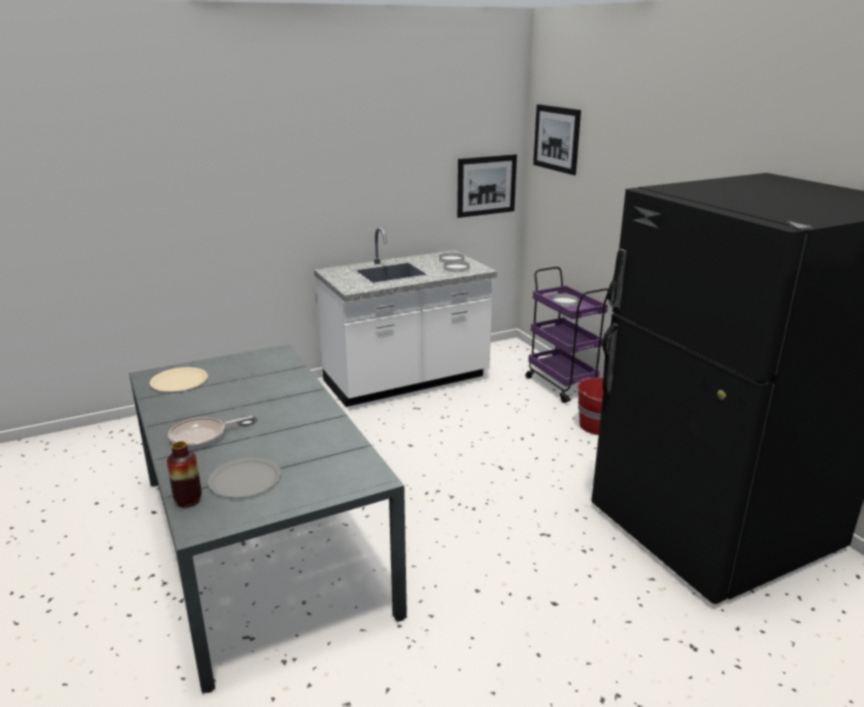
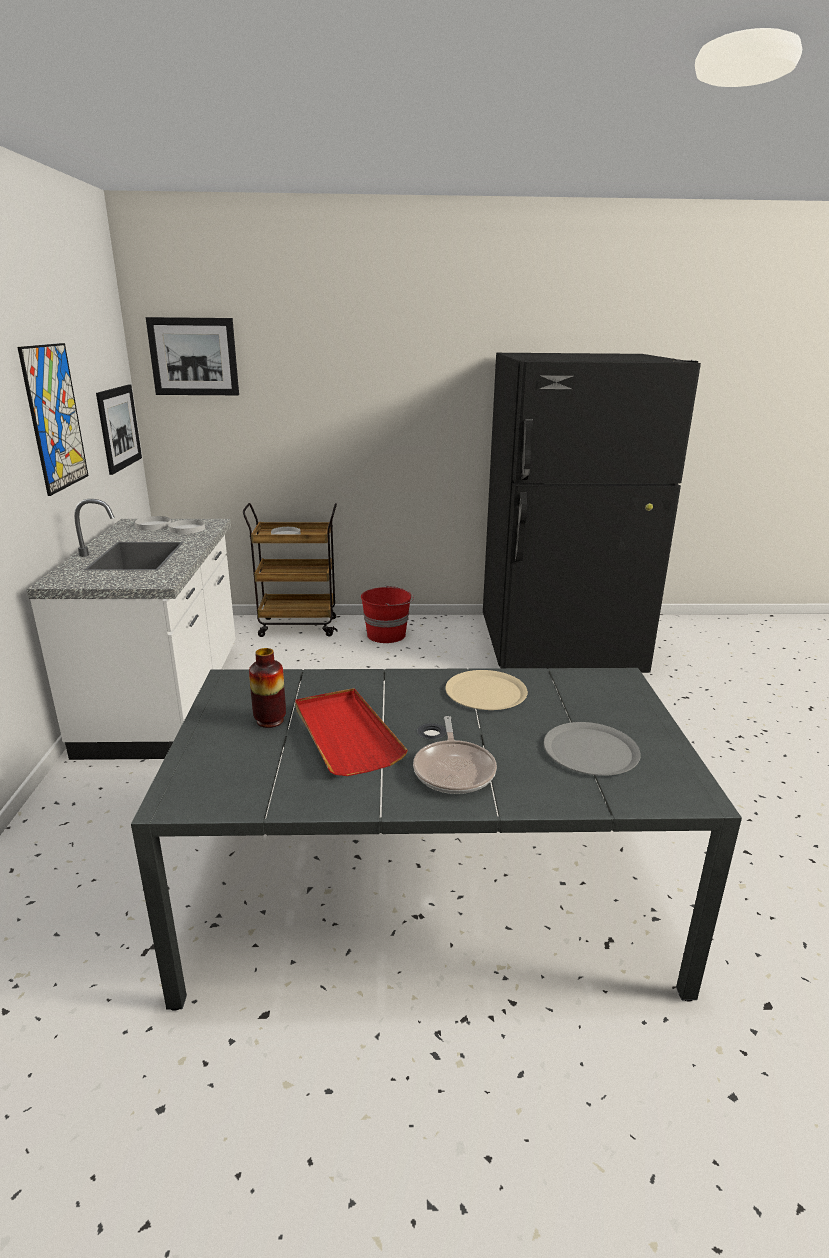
camera: 65 degrees left, 0 degrees up
beige plate [150,367,208,392] -> beige plate moved to [445,670,528,710]
vase [167,441,202,508] -> vase moved to [249,648,286,728]
purple cart [525,267,608,403] -> brown cart [243,503,337,637]
none -> picture [17,343,88,496]
none -> red tray [295,688,408,776]

